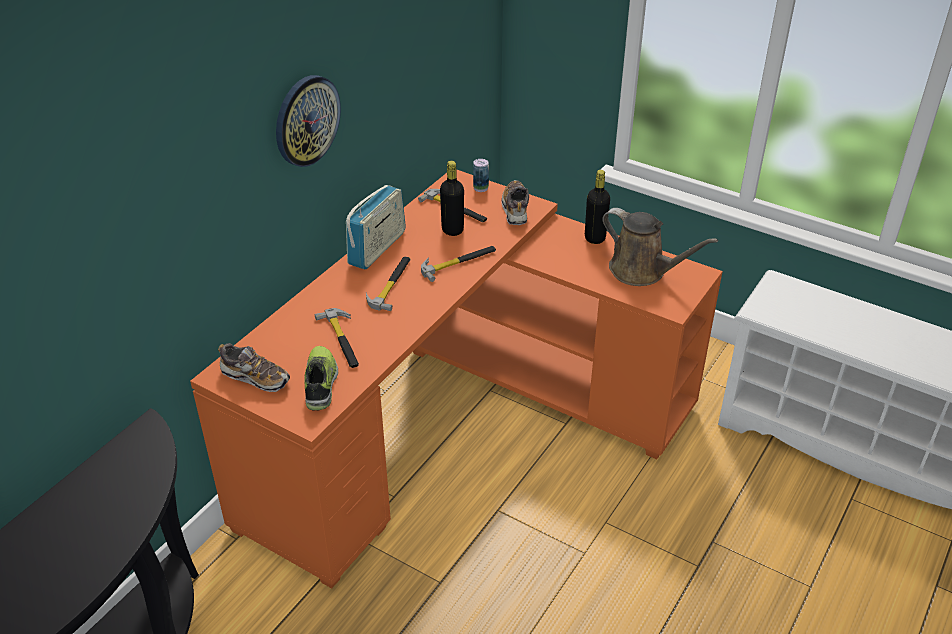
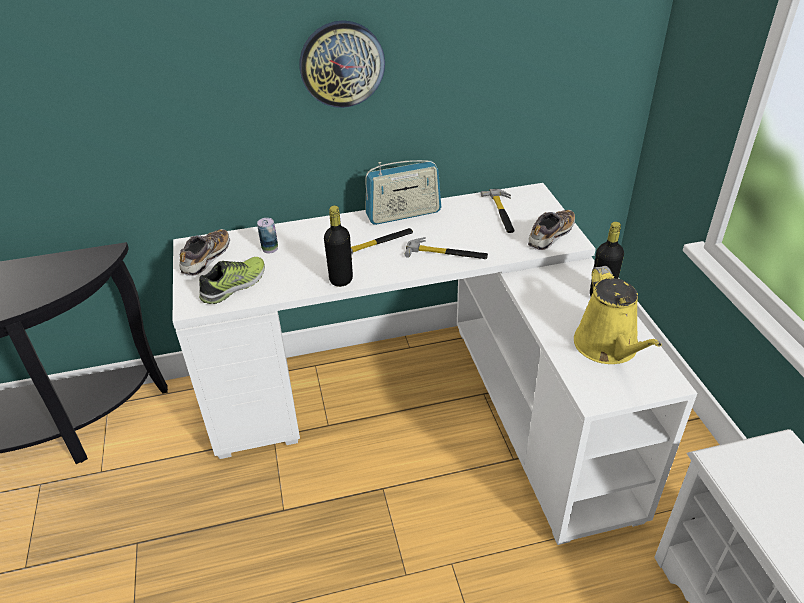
camera: 45 degrees right, 0 degrees up
orange desk [190,169,723,589] -> white desk [173,183,697,545]
shoe [218,343,290,392] -> shoe turned 135 degrees counterclockwise [179,229,230,276]
hammer [315,308,359,368] -> none
black bottle [440,161,464,236] -> black bottle moved to [324,205,353,287]
can [473,159,489,192] -> can moved to [257,218,278,253]
brown watering can [602,208,718,286] -> yellow watering can [574,266,662,364]

